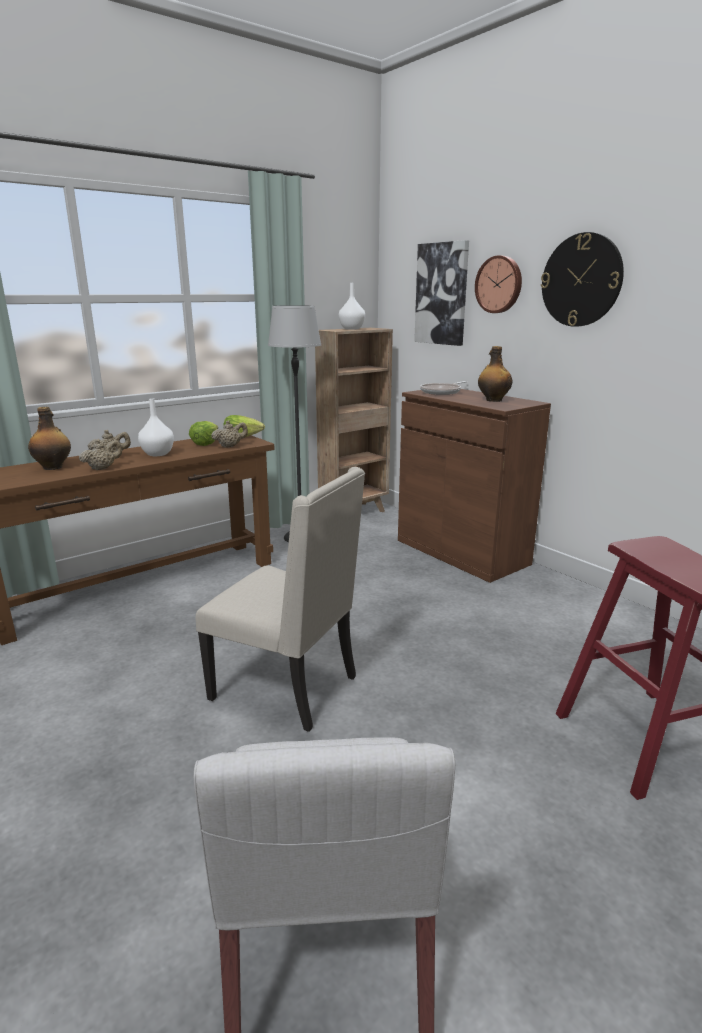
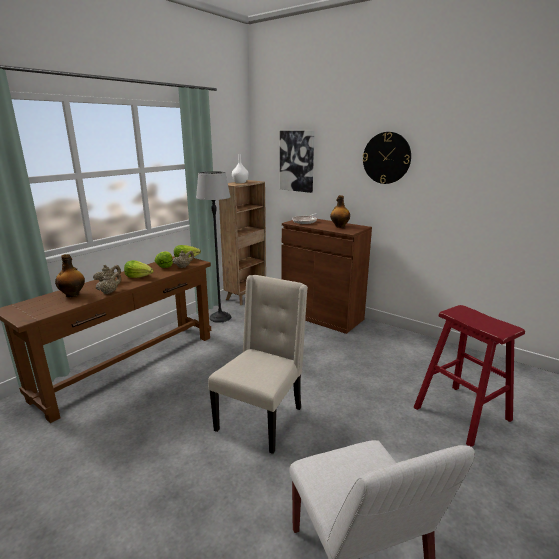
camera: 15 degrees left, 0 degrees up
white vase [138,398,174,456] -> lettuce [124,260,153,278]
beige chair [196,467,365,732] -> beige chair turned 75 degrees counterclockwise [208,275,308,454]
wall clock [475,255,522,313] -> none

